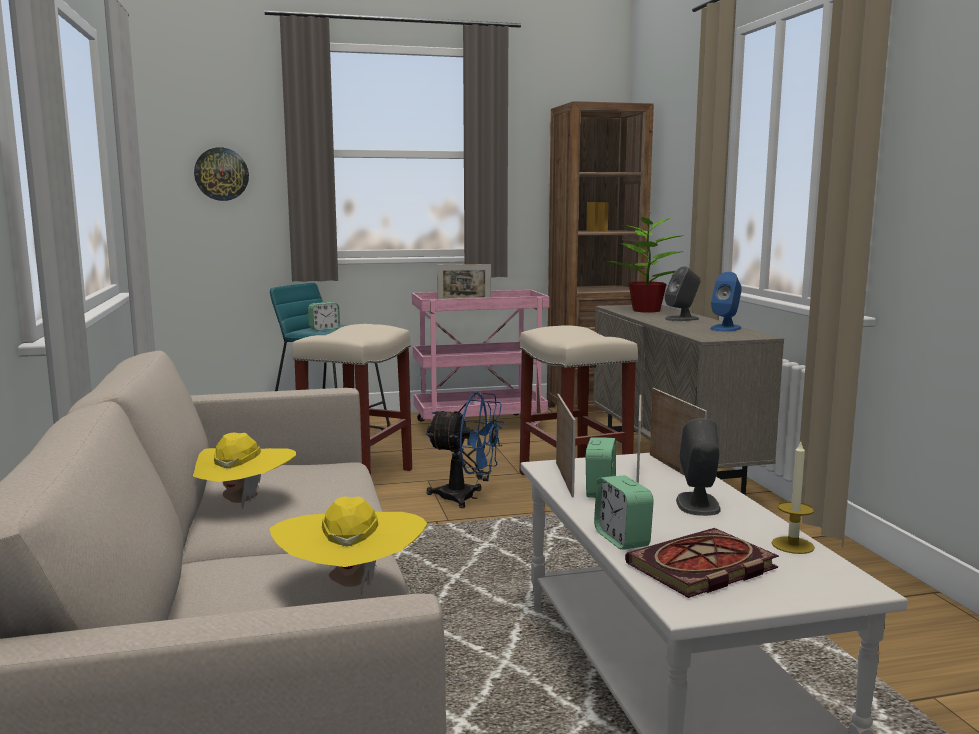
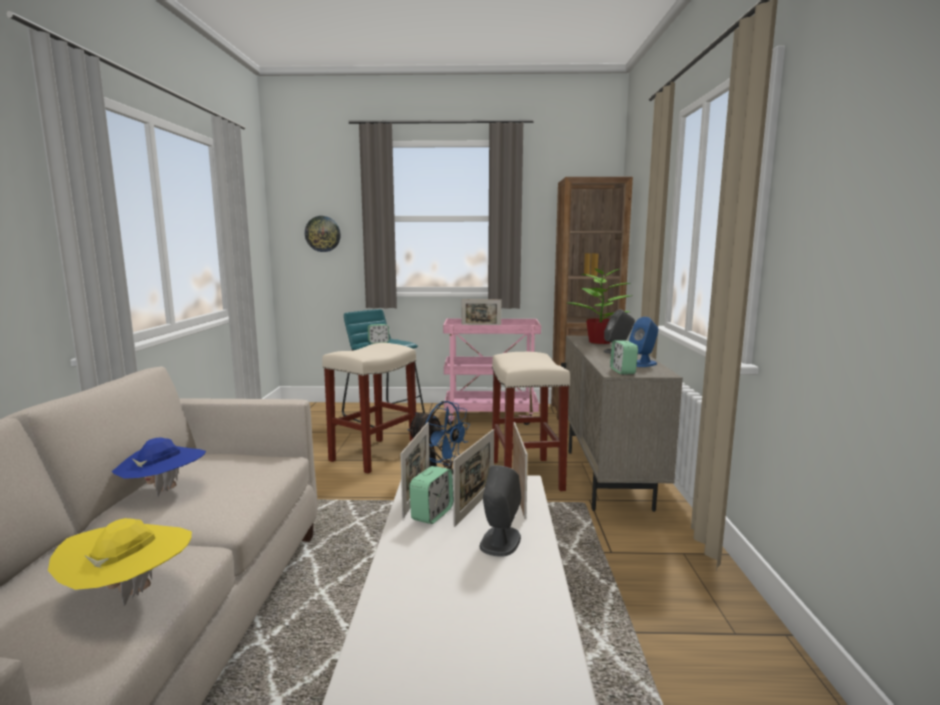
camera: 15 degrees right, 0 degrees up
yellow hat [193,432,296,509] -> blue hat [112,437,206,497]
alarm clock [594,475,654,550] -> alarm clock moved to [610,340,638,375]
book [625,528,779,598] -> none
candle [772,442,815,554] -> none

